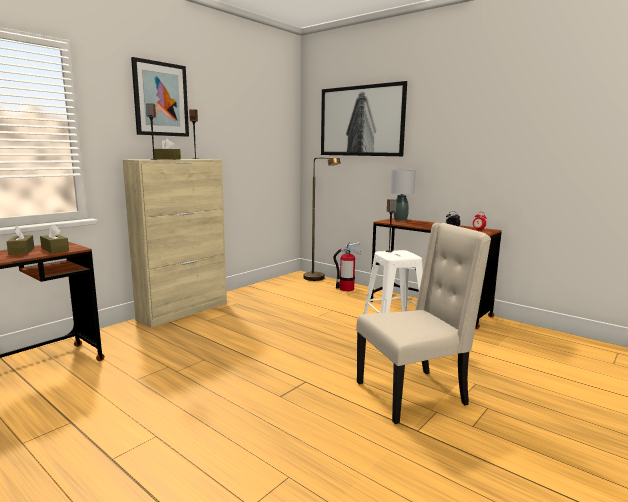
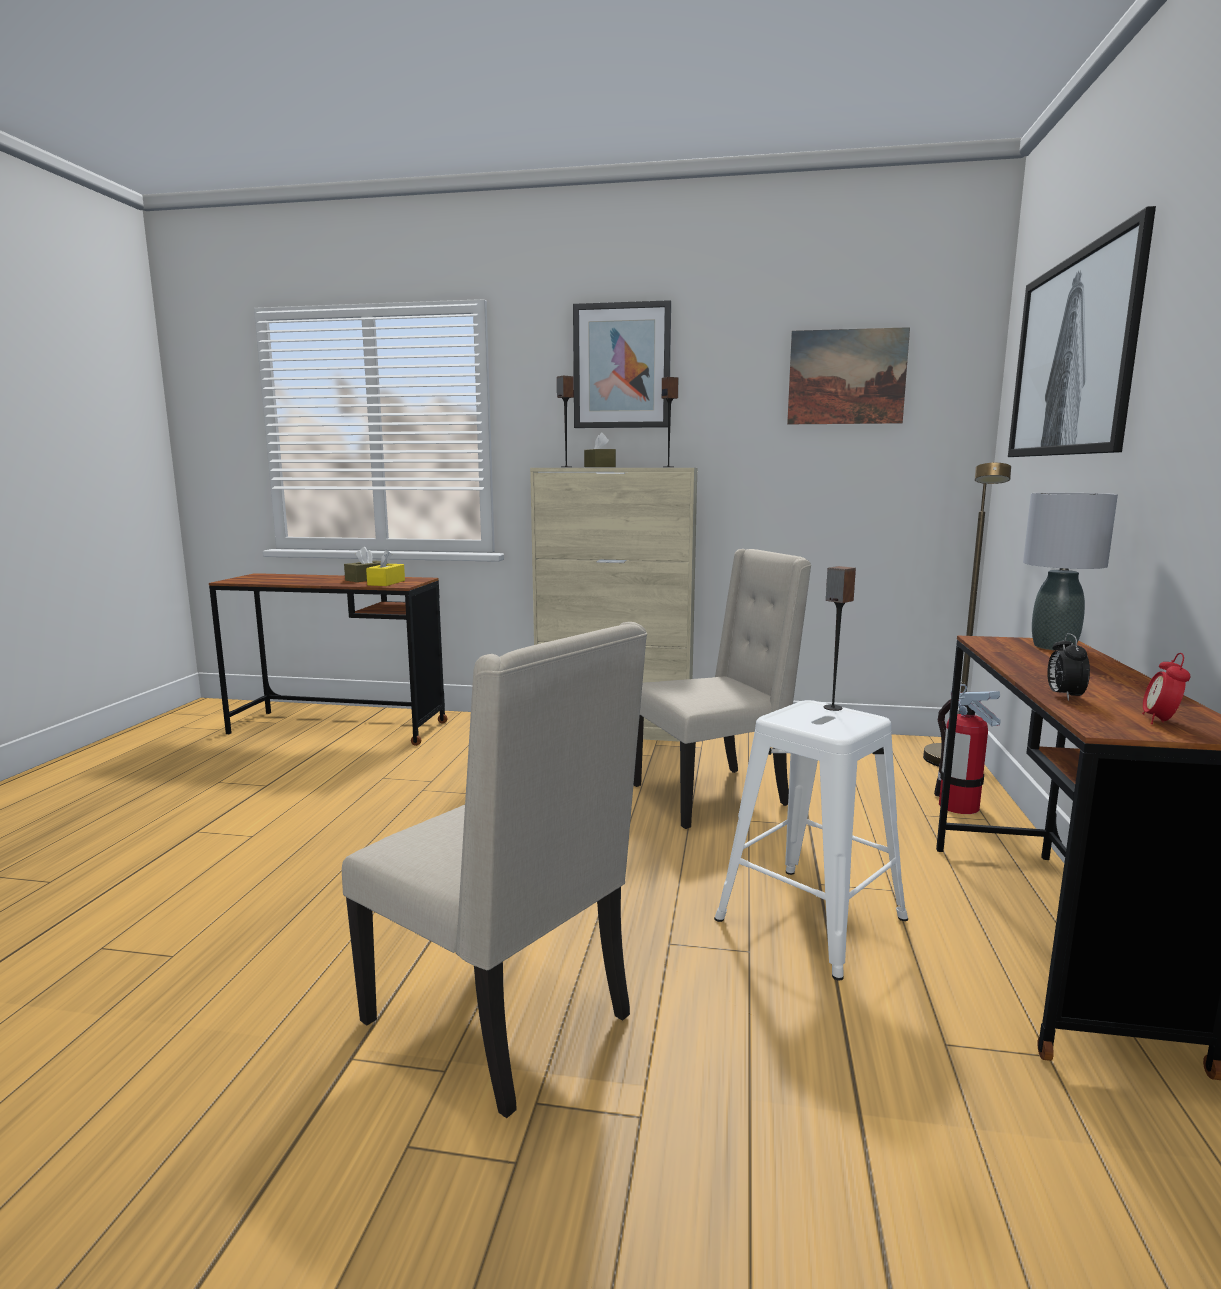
camera: 60 degrees right, 0 degrees up
brown tissue box [40,224,69,253] -> yellow tissue box [366,550,405,586]
none -> beige chair [634,549,811,829]
none -> picture [787,327,910,424]

